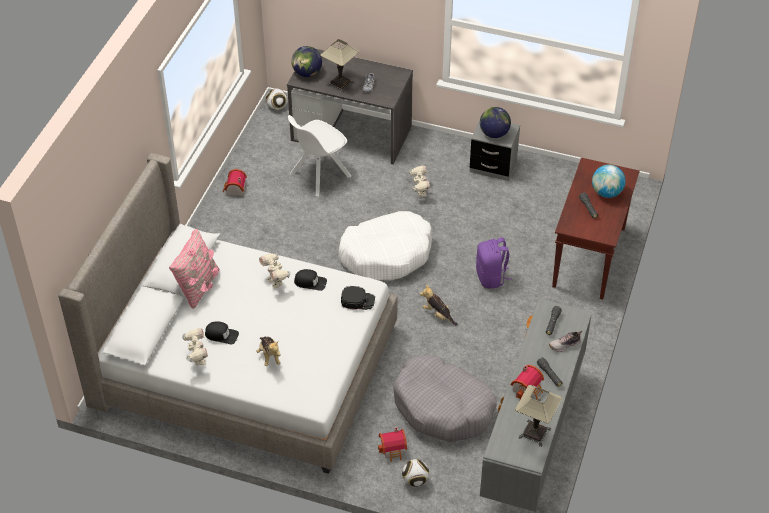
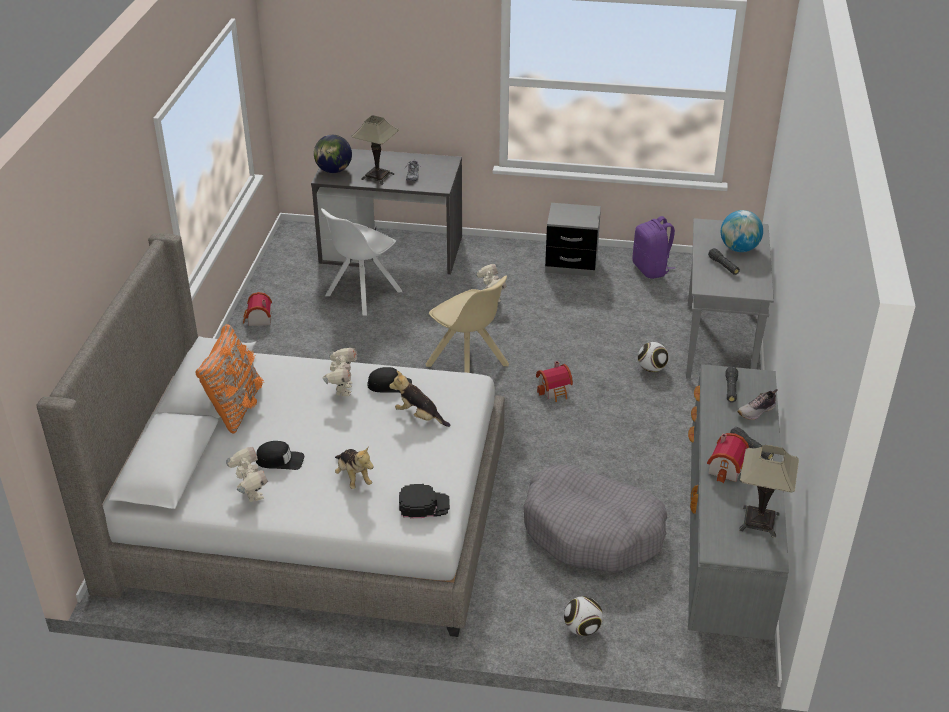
camera: 10 degrees left, 10 degrees down
pink pillow [169,229,220,309] -> orange pillow [195,324,265,434]
toy robot [259,253,291,288] -> toy robot turned 135 degrees counterclockwise [322,348,357,396]
football [266,89,287,110] -> football moved to [638,342,669,372]
white dog bed [338,211,432,281] -> beige chair [426,276,509,373]
black cap [341,286,375,310] -> black cap moved to [399,484,450,518]
toy house [378,427,407,462] -> toy house moved to [536,361,573,402]
plush toy [420,285,458,326] -> plush toy moved to [389,371,450,427]
purple backpack [476,237,512,289] -> purple backpack moved to [632,216,676,279]
globe [480,107,511,138] -> none
brown console table [552,158,640,300] -> grey console table [686,218,774,379]

